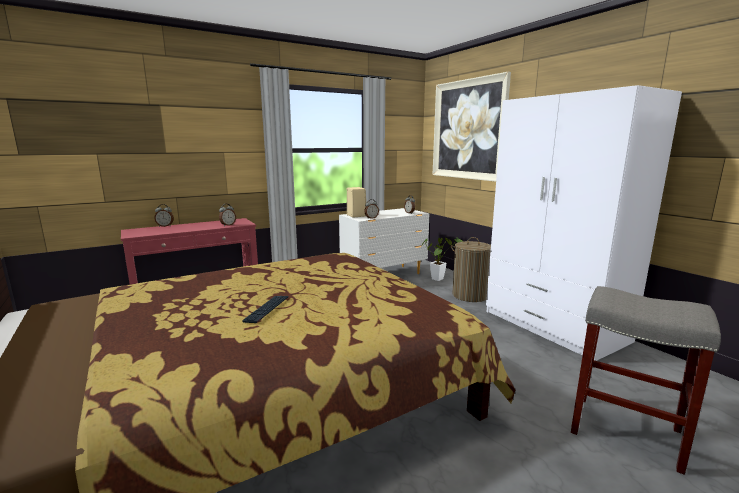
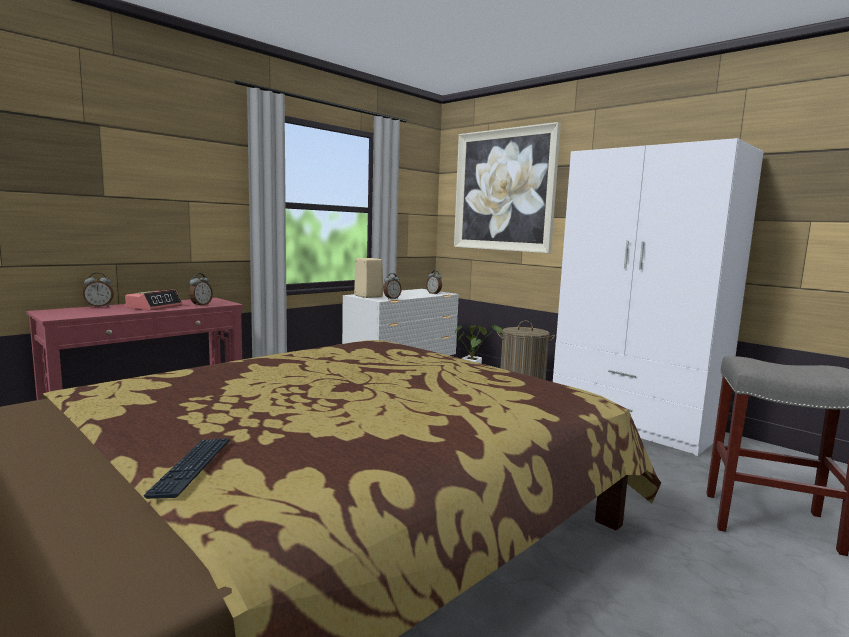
camera: 15 degrees left, 5 degrees down
keyboard [242,296,289,323] -> keyboard moved to [144,438,230,499]
none -> alarm clock [125,289,183,310]

